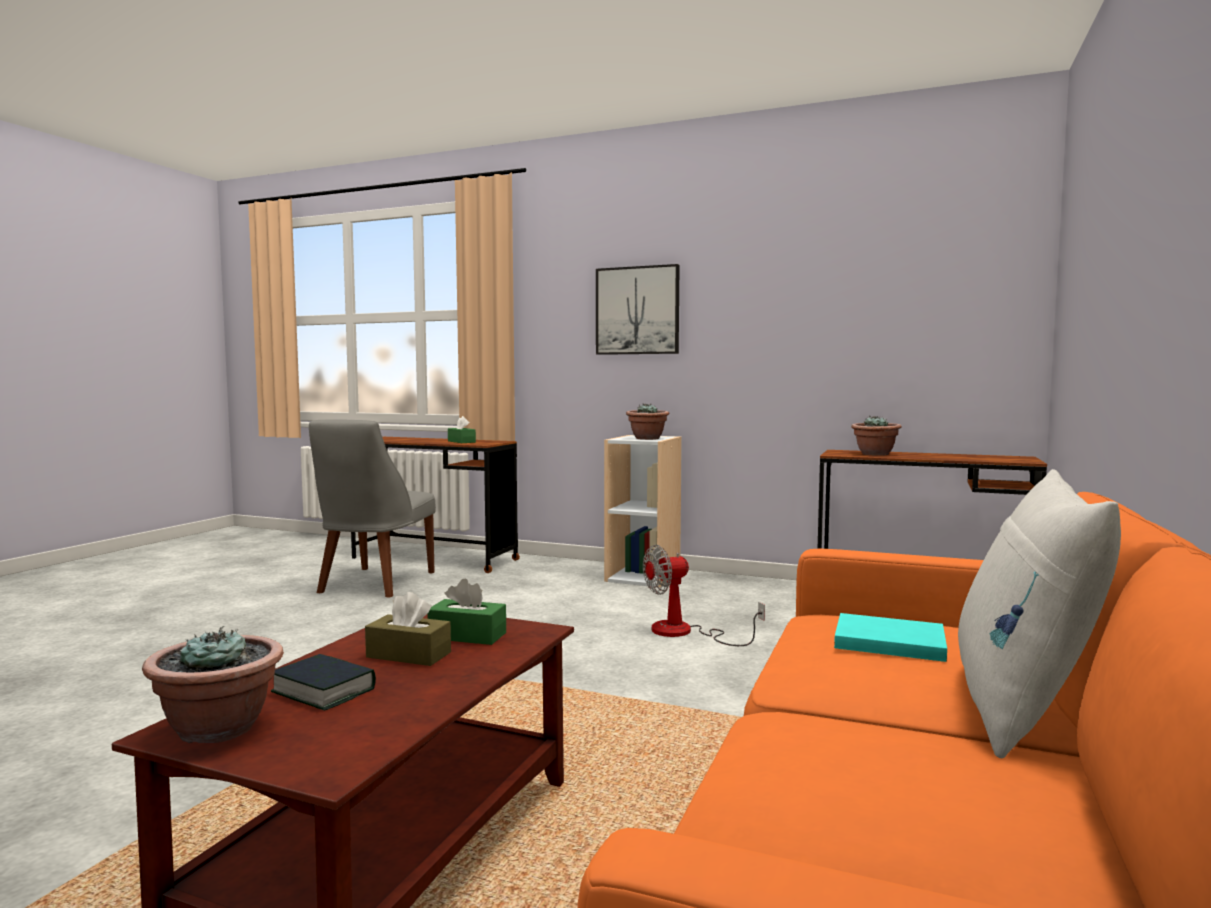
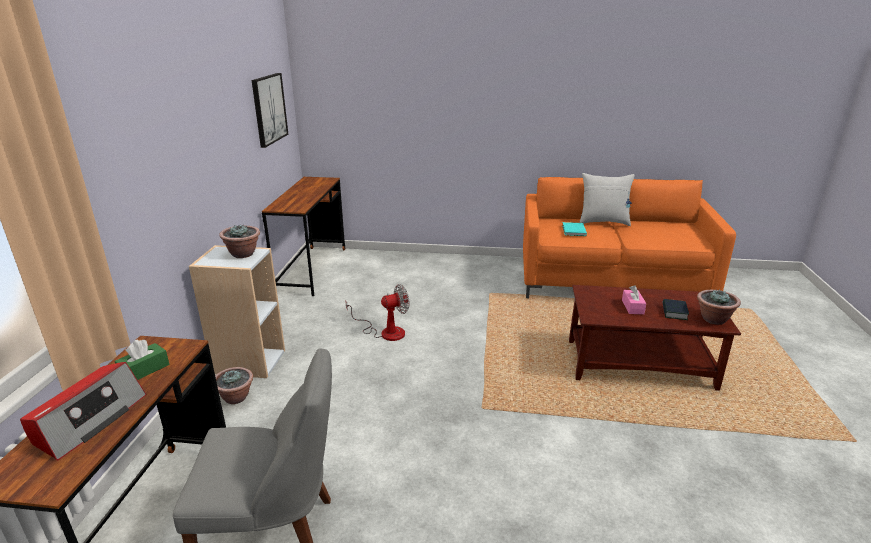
camera: 105 degrees left, 20 degrees up
brown tissue box [365,592,451,666] -> pink tissue box [622,285,646,314]
green tissue box [427,578,506,645] -> none
picture [596,264,680,355] -> picture moved to [252,73,288,148]
fan [643,545,765,646] -> fan turned 75 degrees counterclockwise [345,284,409,341]
potted plant [851,416,902,456] -> potted plant moved to [215,367,253,404]
none -> radio [20,362,146,460]

